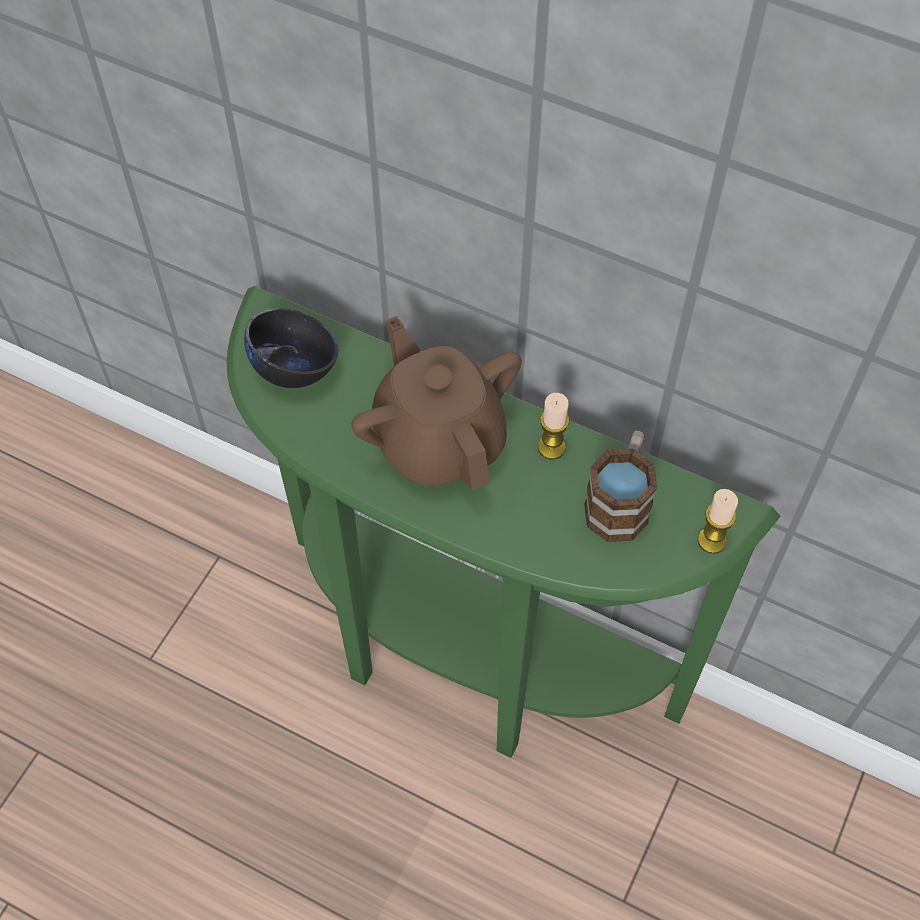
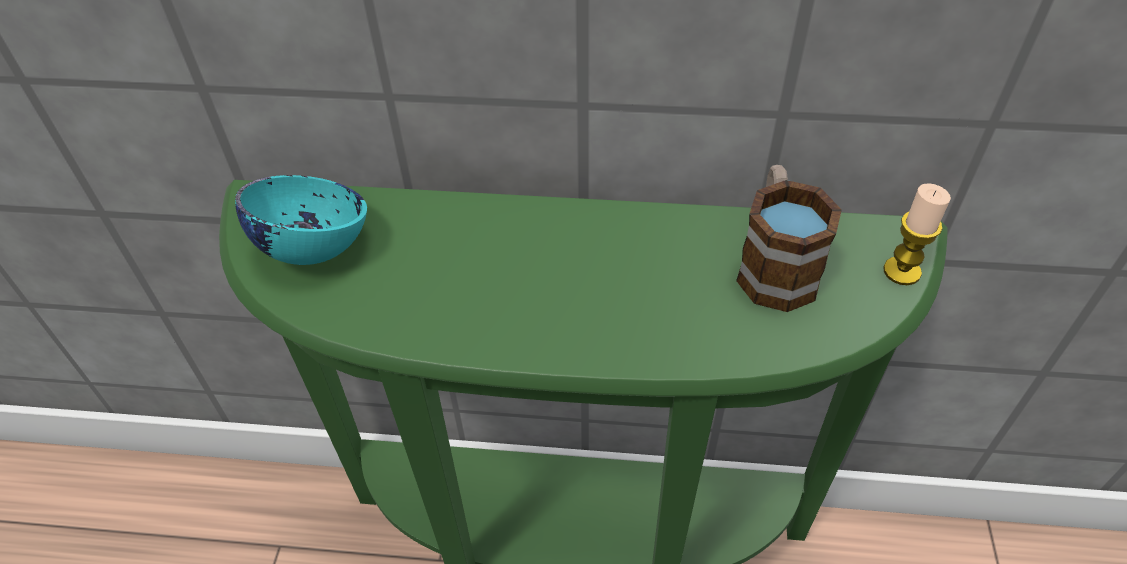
camera: 20 degrees left, 10 degrees down
black bowl [244,308,338,388] -> turquoise bowl [235,175,367,265]
brown teapot [351,316,522,490] -> none
candle [538,393,569,459] -> none

